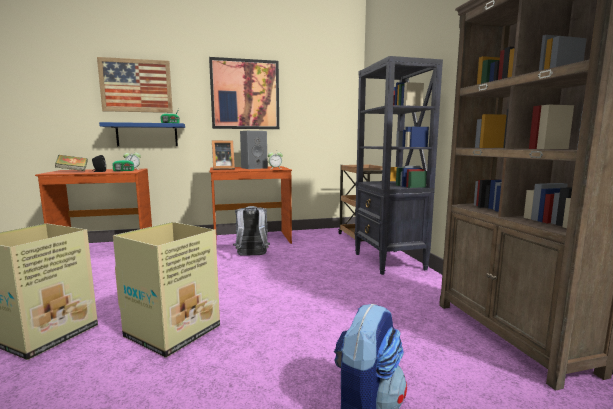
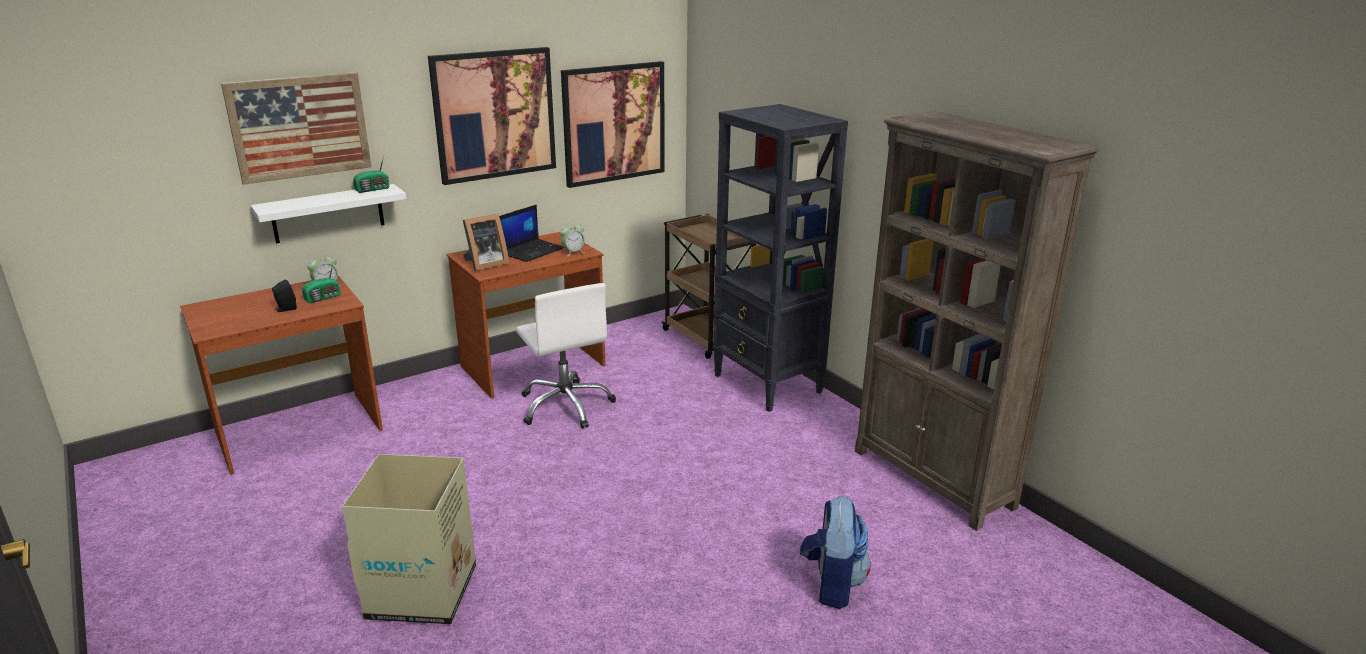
camera: 20 degrees left, 15 degrees up
book [55,155,87,171] -> none
blue shelf [99,122,185,146] -> white shelf [250,184,406,244]
cardboard box [113,222,220,358] -> none
grey backpack [233,206,270,256] -> white office chair [516,283,616,429]
grey speaker [240,131,268,169] -> laptop [499,204,564,262]
none -> picture [561,61,664,188]

